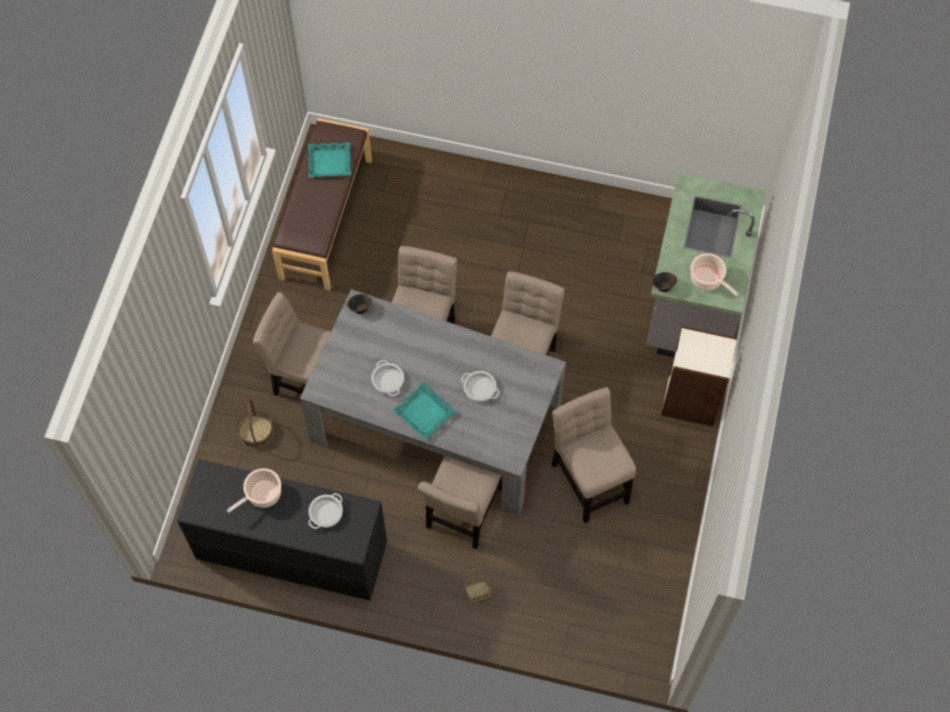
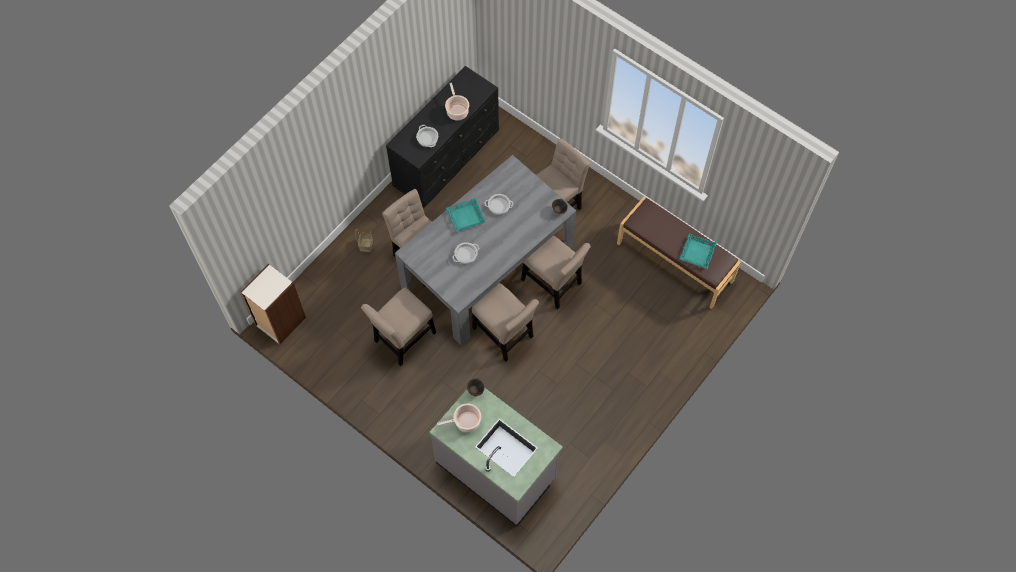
camera: 115 degrees right, 0 degrees up
basket [237,399,274,448] -> none
beige chair [552,387,636,523] -> beige chair turned 135 degrees clockwise [361,288,436,366]
bookcase [661,326,737,427] -> bookcase moved to [240,264,306,345]

